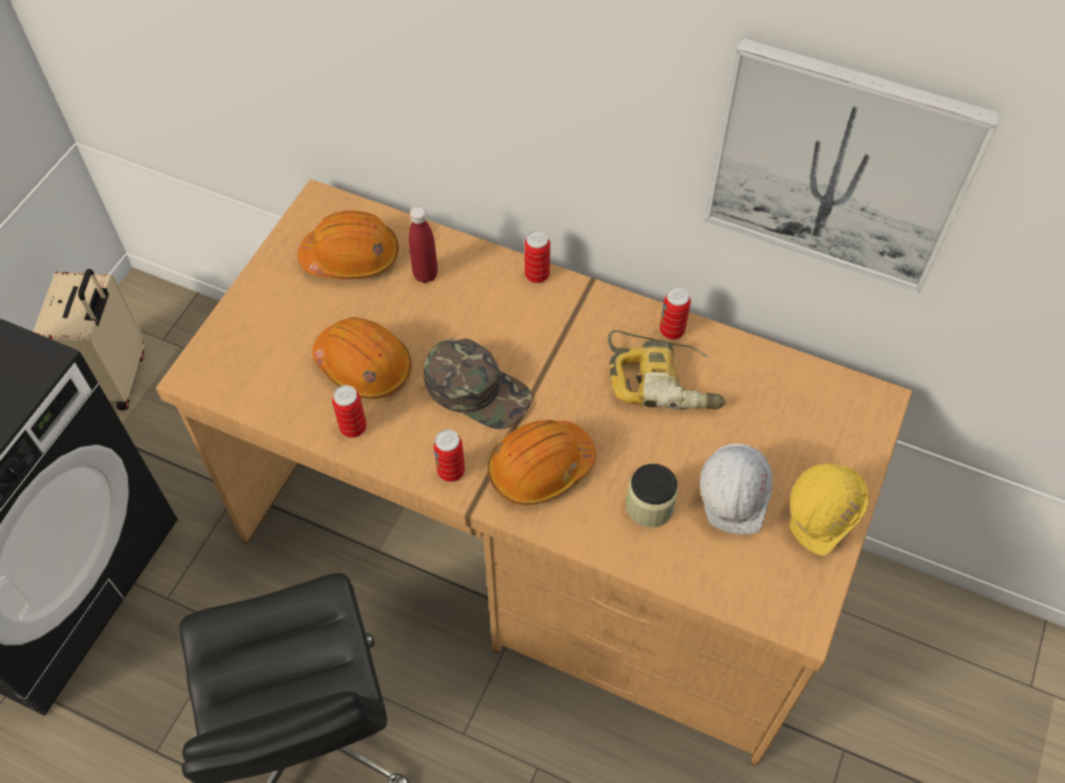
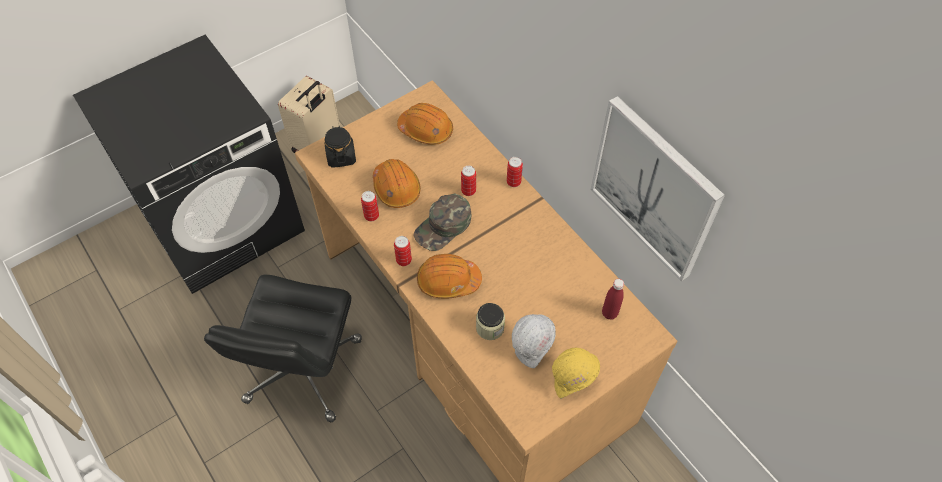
camera: 30 degrees right, 0 degrees up
red bottle [408,206,438,283] -> red bottle moved to [602,279,624,320]
green cap [424,339,532,429] -> green cap turned 75 degrees clockwise [414,194,471,251]
power drill [608,330,726,410] -> none
can [660,287,691,340] -> can moved to [461,166,476,196]
none -> black jar [325,126,356,168]

